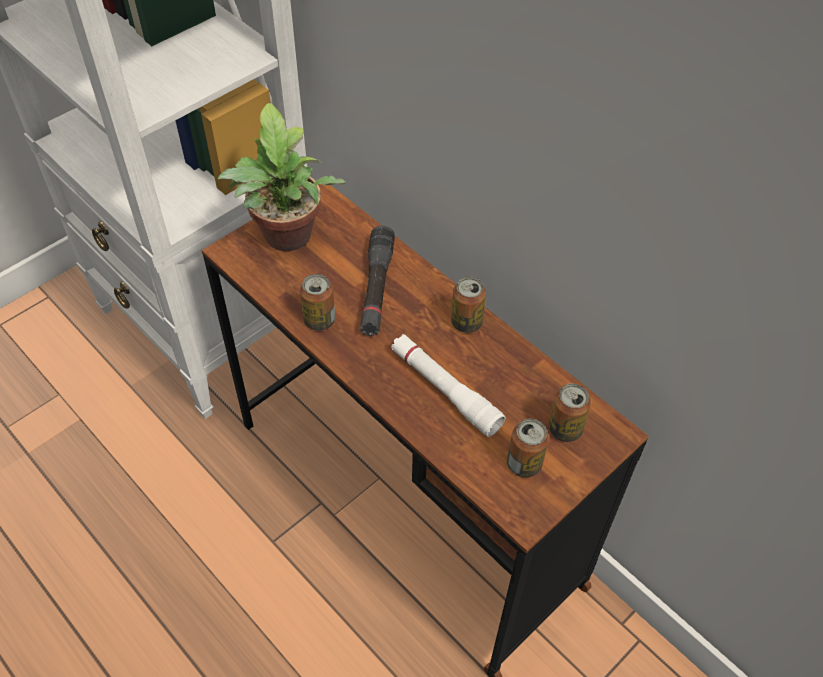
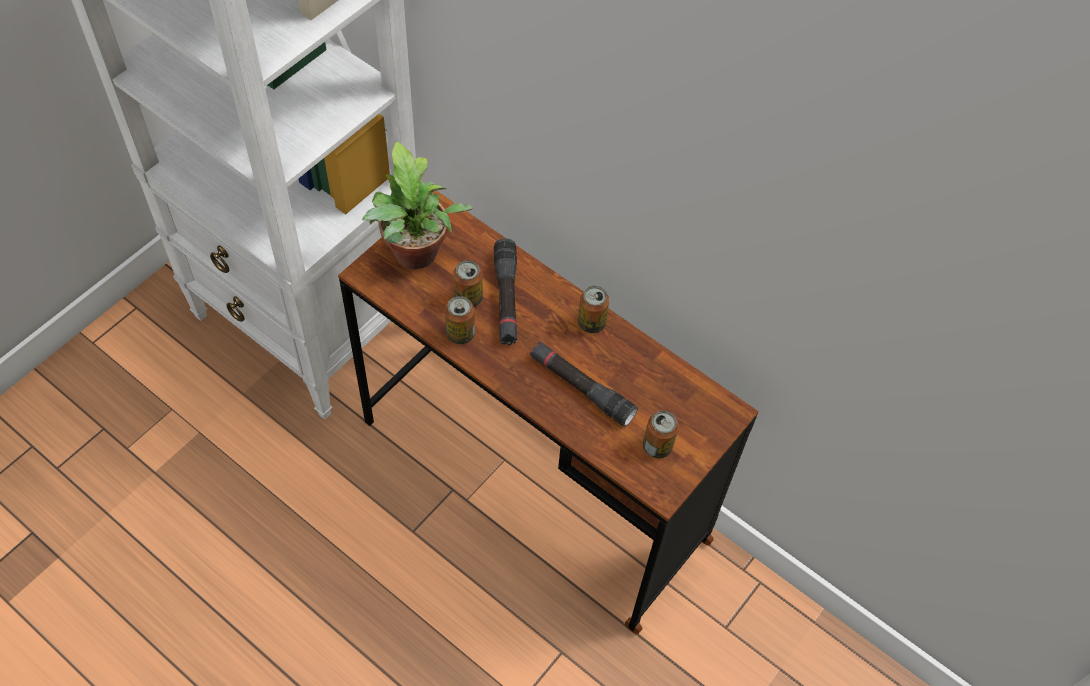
camera: 10 degrees left, 5 degrees up
white flashlight [391,334,506,437] -> black flashlight [530,342,638,427]
can [549,383,591,442] -> can moved to [453,260,483,307]

